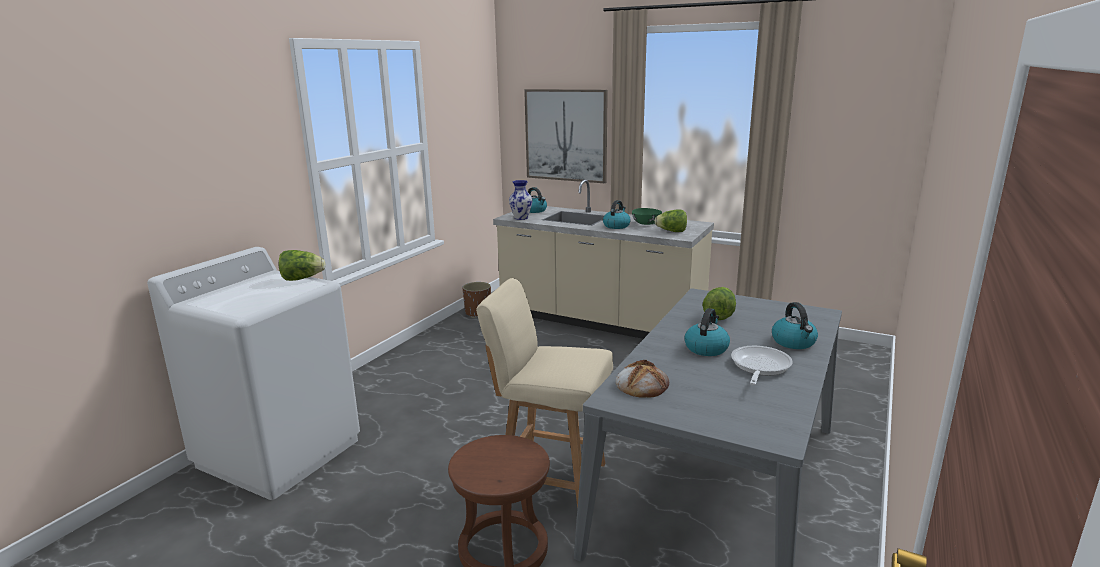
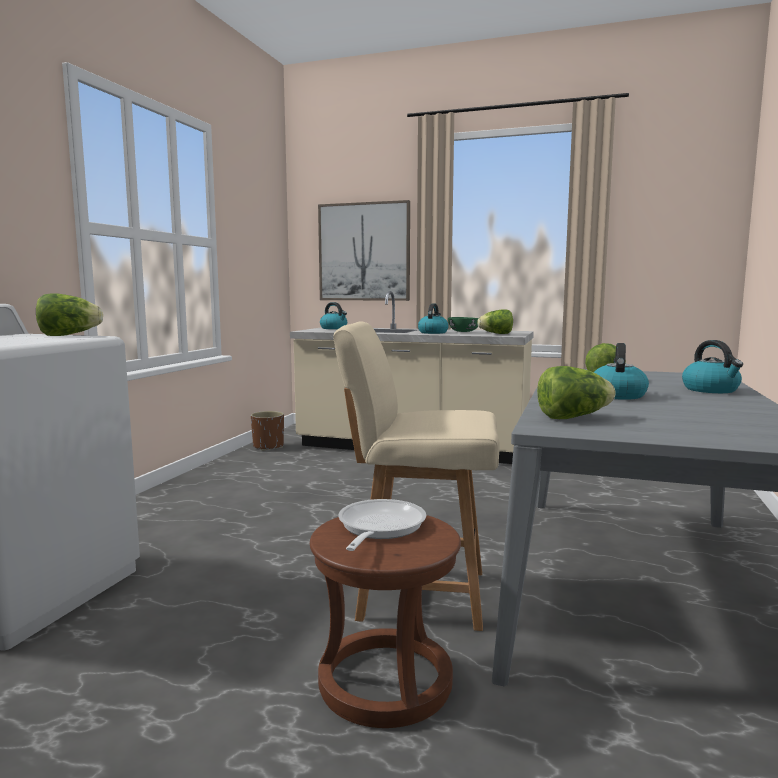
camera: 10 degrees left, 10 degrees down
vase [509,180,533,220] -> none
bread [616,360,669,397] -> lettuce [537,366,616,419]
frying pan [731,346,793,385] -> frying pan moved to [338,499,426,551]

